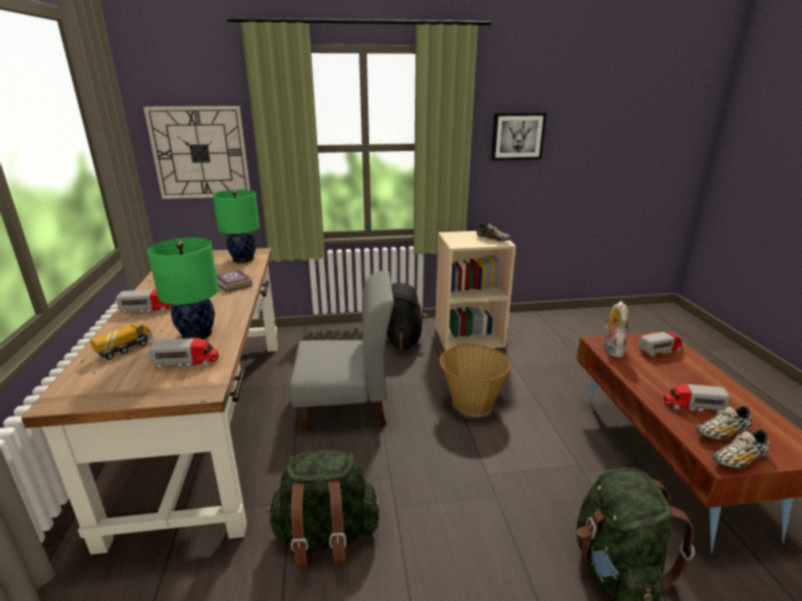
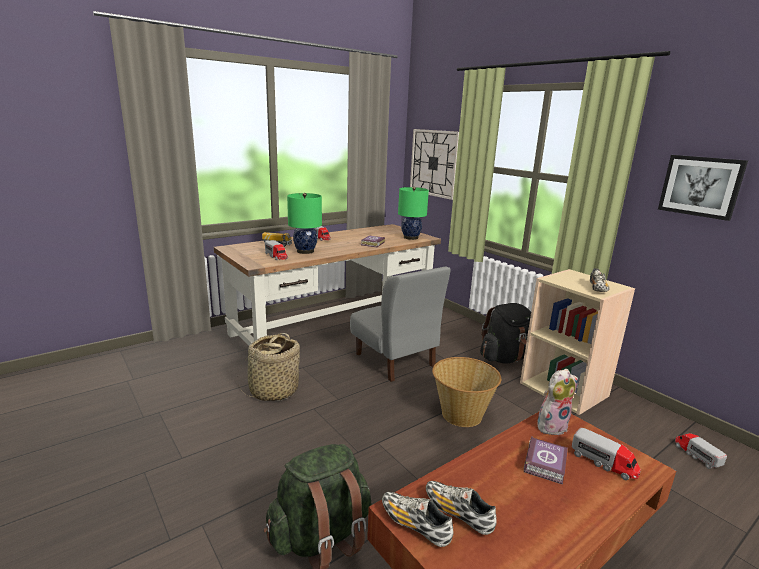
camera: 60 degrees right, 5 degrees down
green backpack [267,450,379,568] -> basket [238,333,300,401]
toy truck [663,384,731,413] -> toy truck moved to [675,433,727,469]
none -> book [524,437,568,485]

